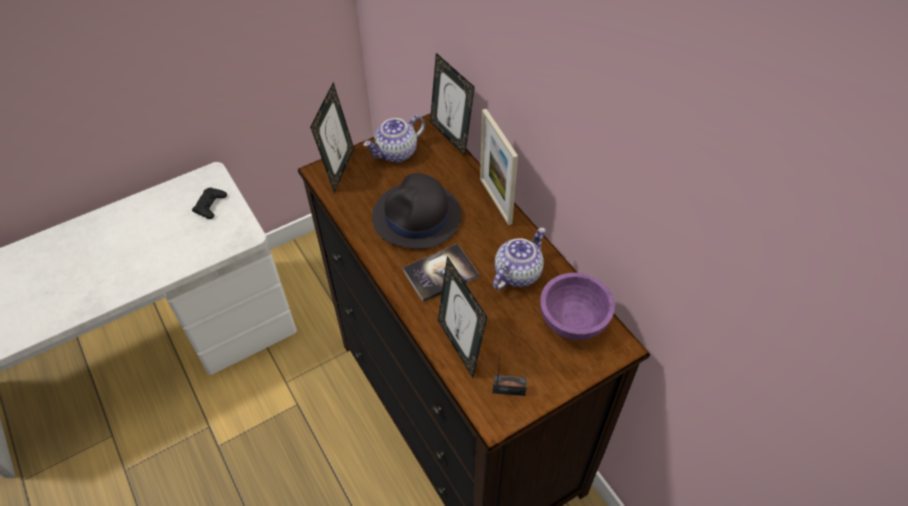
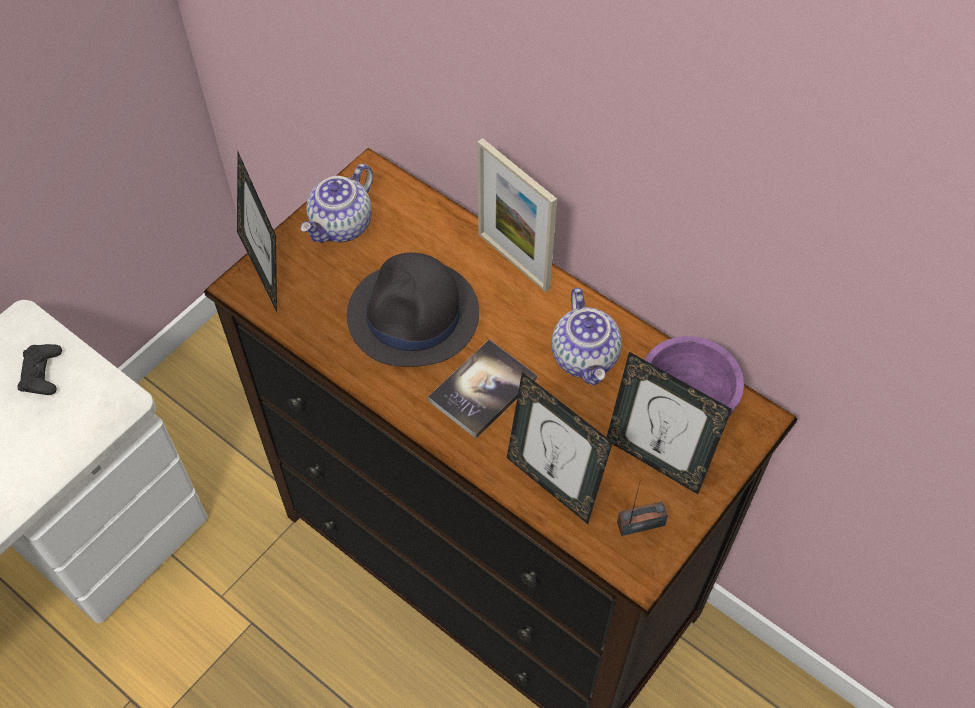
camera: 20 degrees left, 5 degrees up
picture frame [430,53,475,156] -> picture frame moved to [607,352,732,494]
teapot [493,228,546,290] -> teapot turned 150 degrees clockwise [552,288,622,386]

